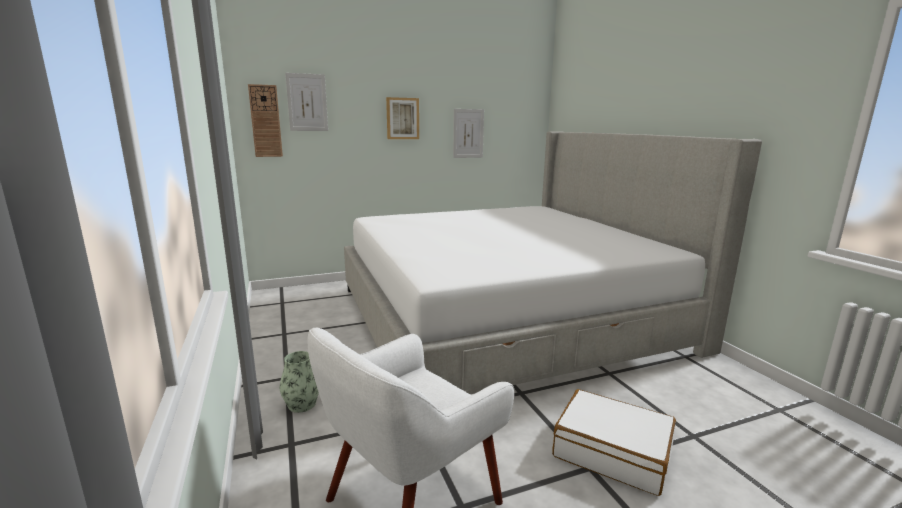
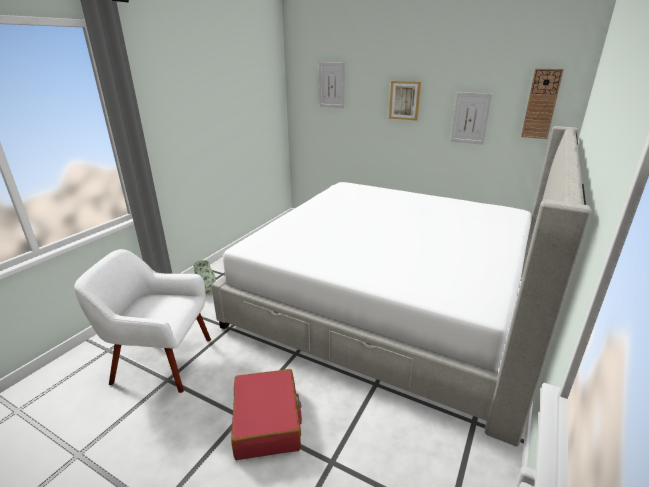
camera: 50 degrees right, 10 degrees up
wall clock [248,84,283,157] -> wall clock moved to [521,68,564,139]
white suitcase [552,389,676,496] -> red suitcase [231,369,302,460]

